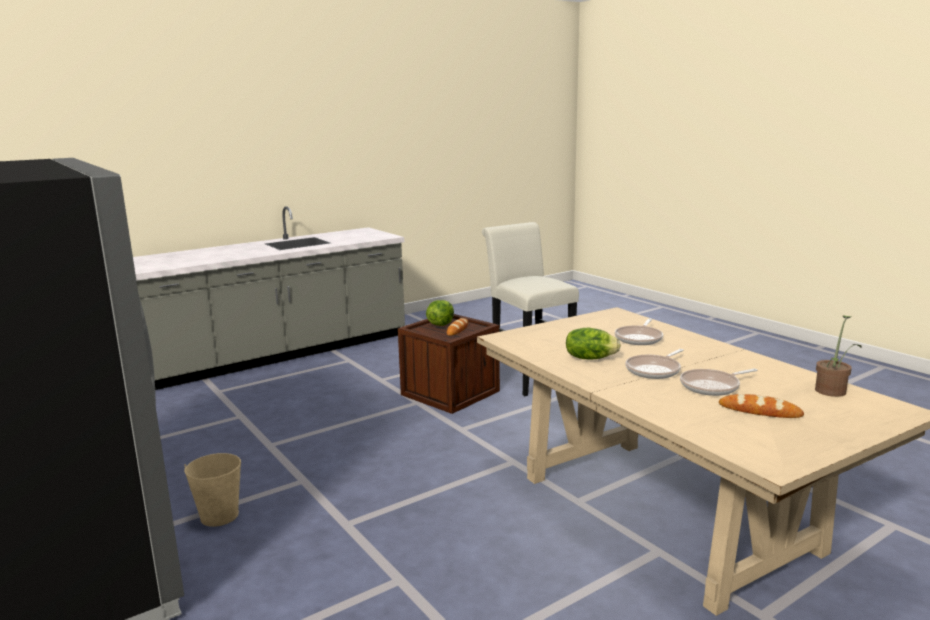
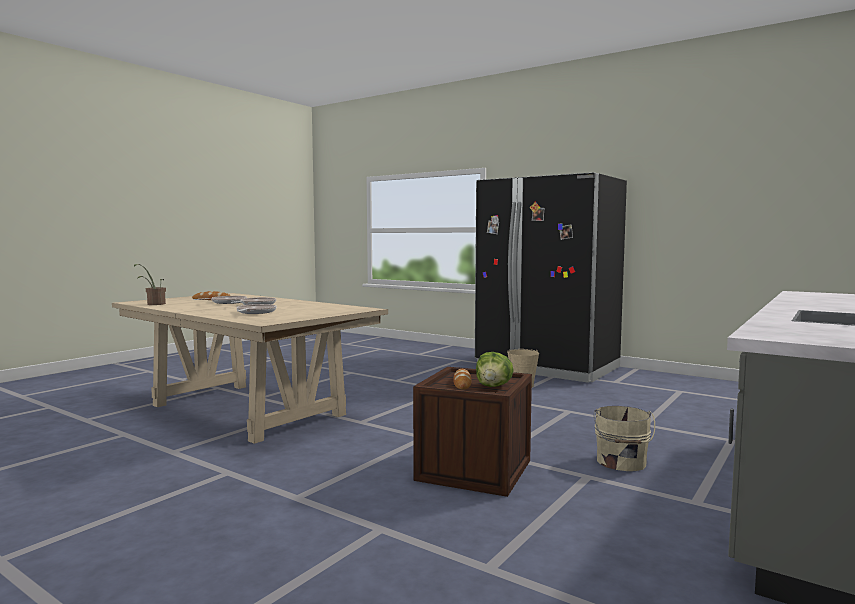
camera: 160 degrees right, 10 degrees down
white stool [482,222,579,396] -> none
lettuce [566,328,621,359] -> none
none -> beige bucket [594,406,655,471]

